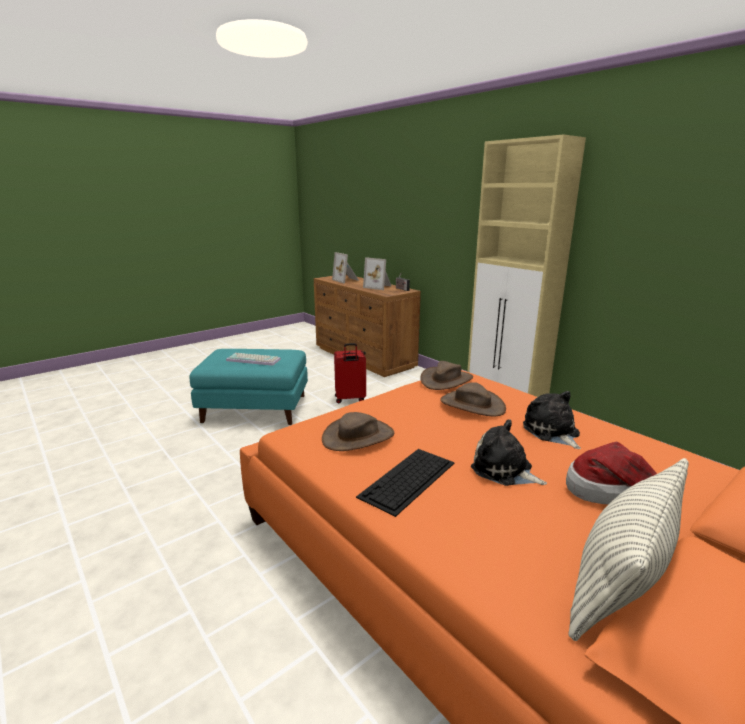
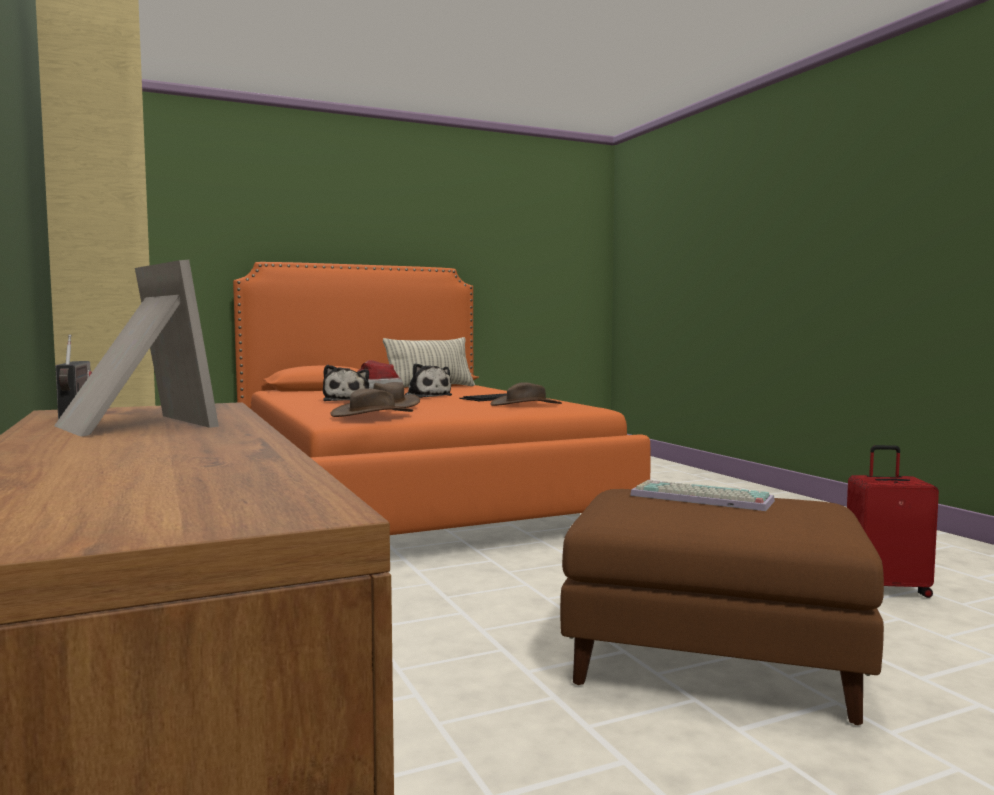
camera: 165 degrees left, 15 degrees down
turquoise ottoman [190,349,308,425] -> brown ottoman [560,489,884,725]
picture frame [332,252,359,283] -> none
red suitcase [334,343,366,403] -> red suitcase moved to [847,445,939,598]

